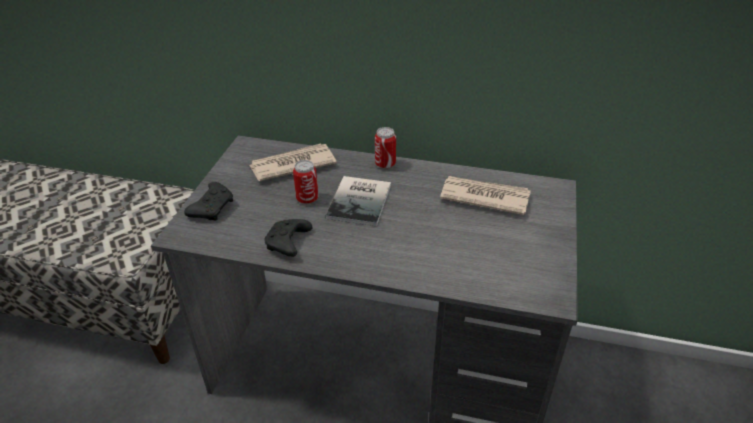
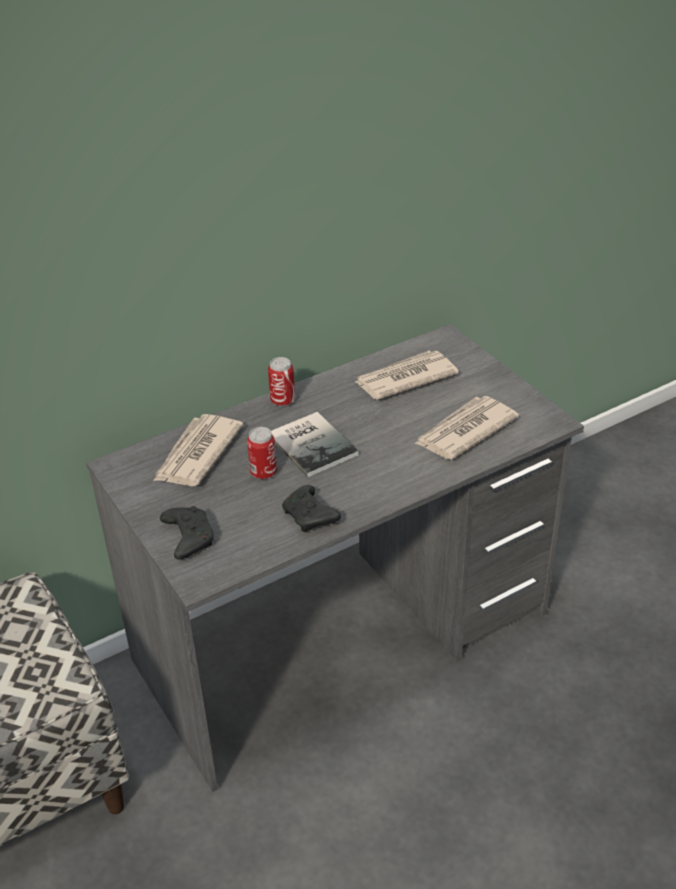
camera: 45 degrees left, 0 degrees up
none -> newspaper [414,396,519,460]

